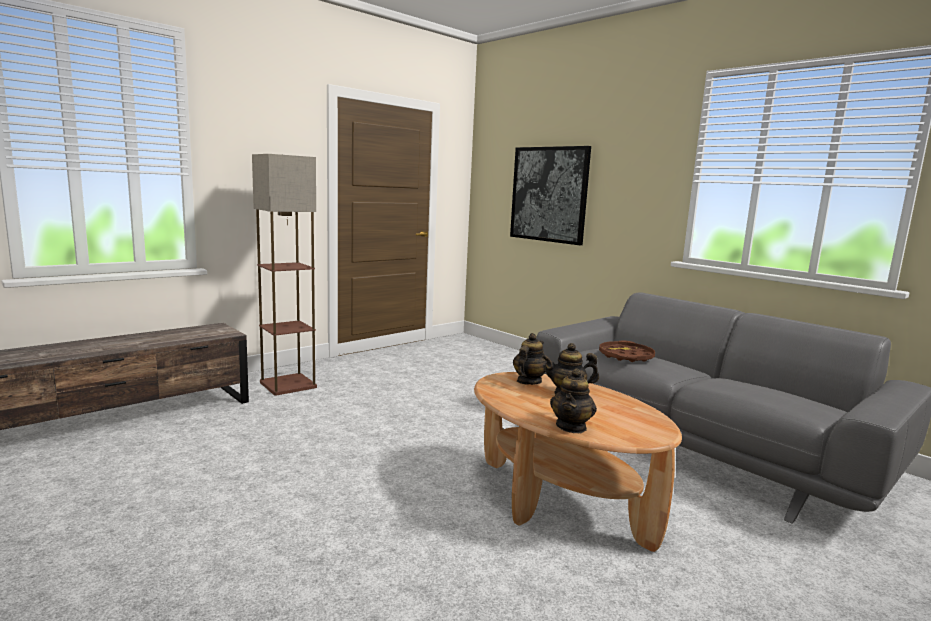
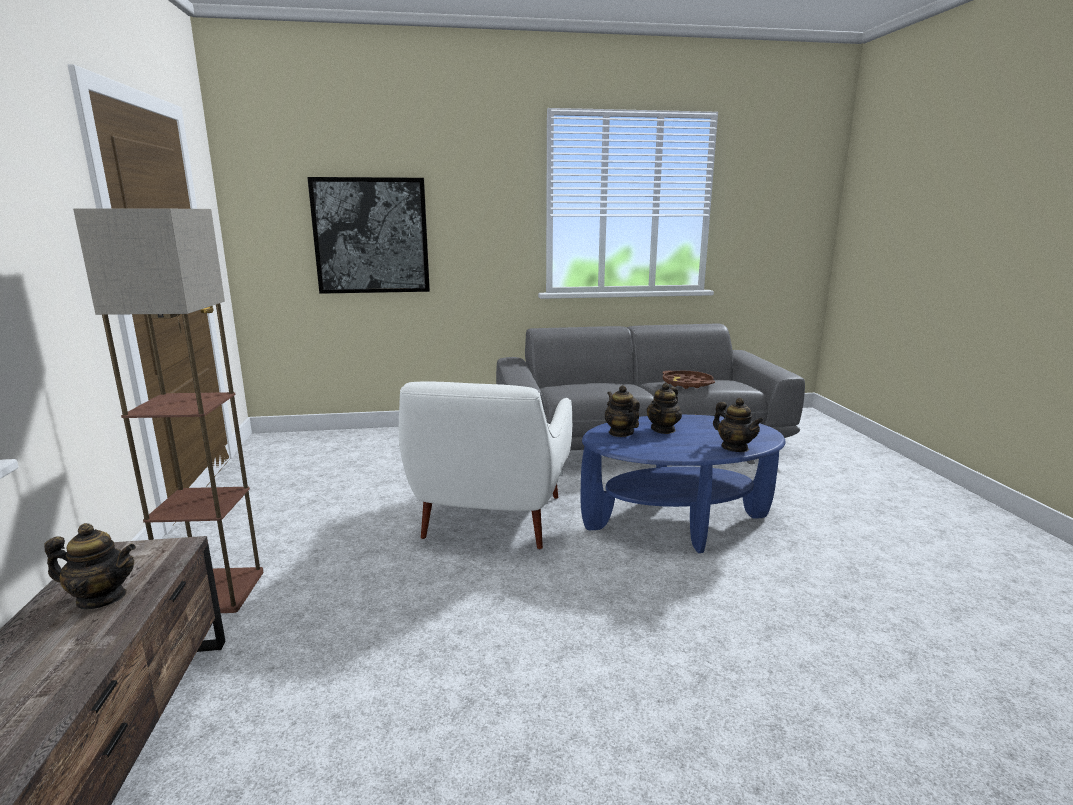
camera: 55 degrees left, 5 degrees up
brown coffee table [474,372,682,552] -> blue coffee table [581,415,786,553]
brown tray [599,340,655,362] -> brown tray moved to [662,371,715,389]
none -> teapot [44,523,136,609]
none -> white armchair [399,382,572,550]

